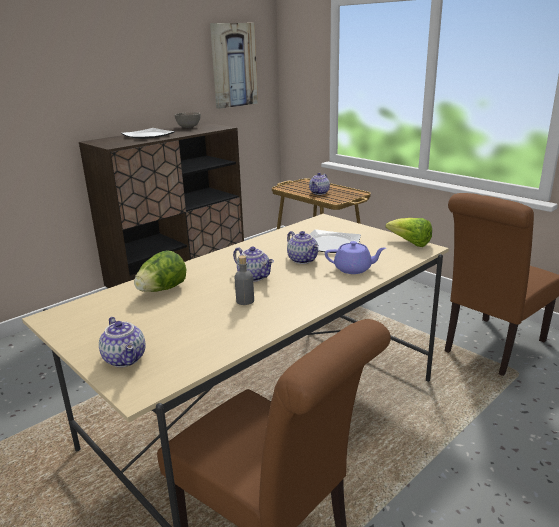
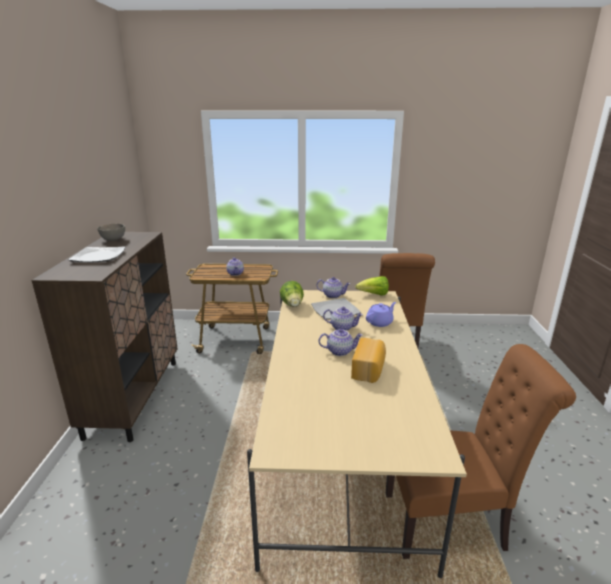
camera: 45 degrees left, 0 degrees up
teapot [99,317,145,367] -> teapot moved to [317,277,350,298]
lettuce [134,250,186,292] -> lettuce moved to [280,281,304,307]
picture [210,23,258,109] -> none
grey bottle [235,255,254,305] -> bread [351,338,386,383]

